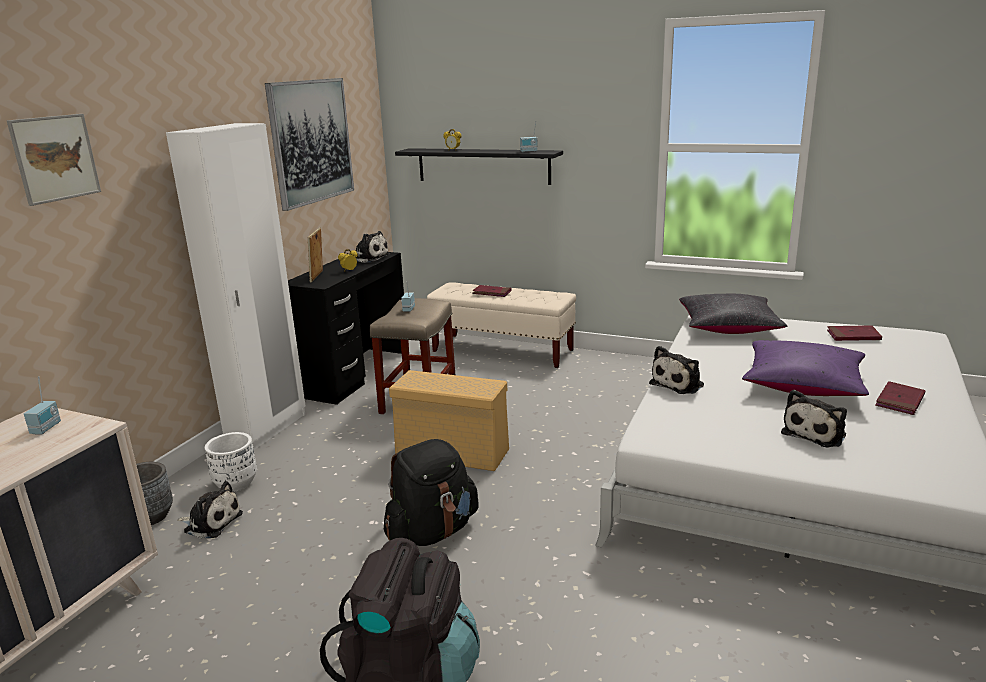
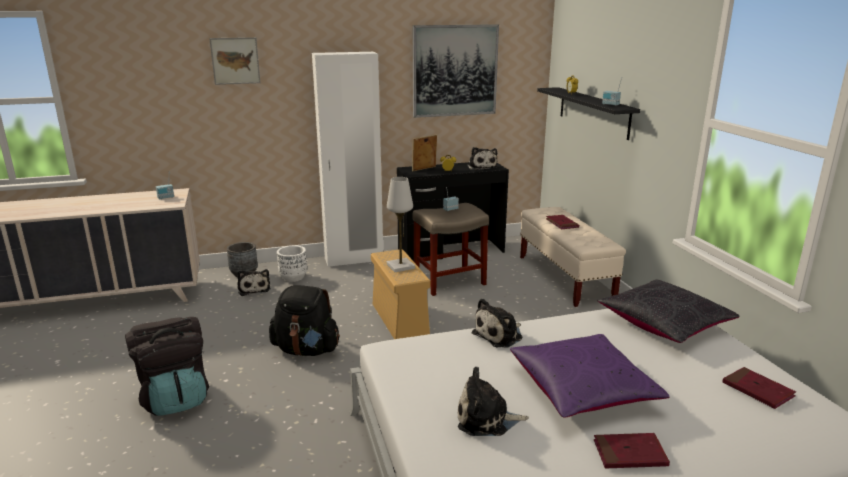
camera: 50 degrees right, 0 degrees up
plush toy [649,346,704,394] -> plush toy turned 45 degrees counterclockwise [472,298,523,348]
none -> white table lamp [387,177,415,272]

